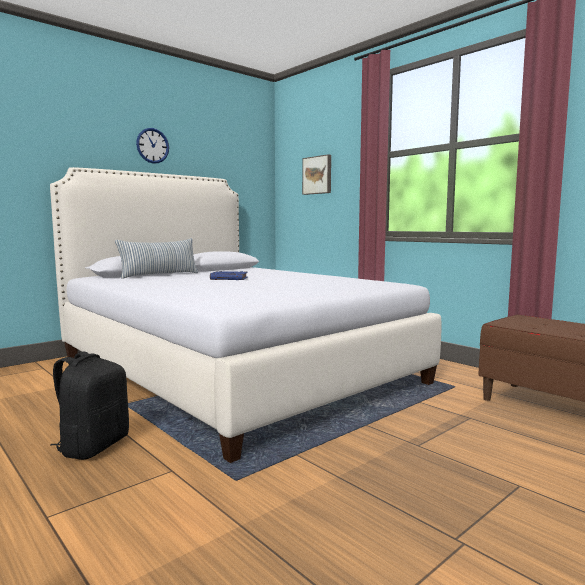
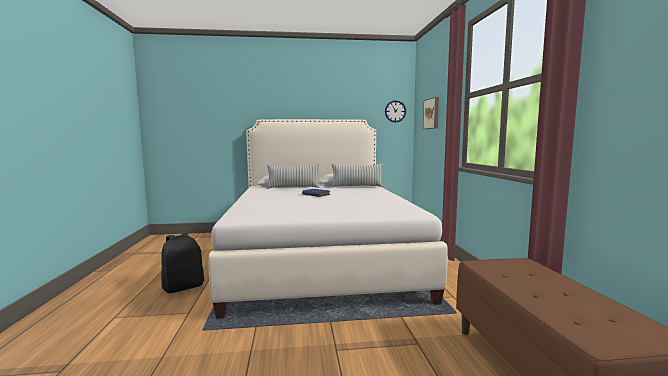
camera: 35 degrees right, 0 degrees up
wall clock [136,128,169,164] -> wall clock moved to [385,100,406,123]
none -> pillow [332,163,383,188]

